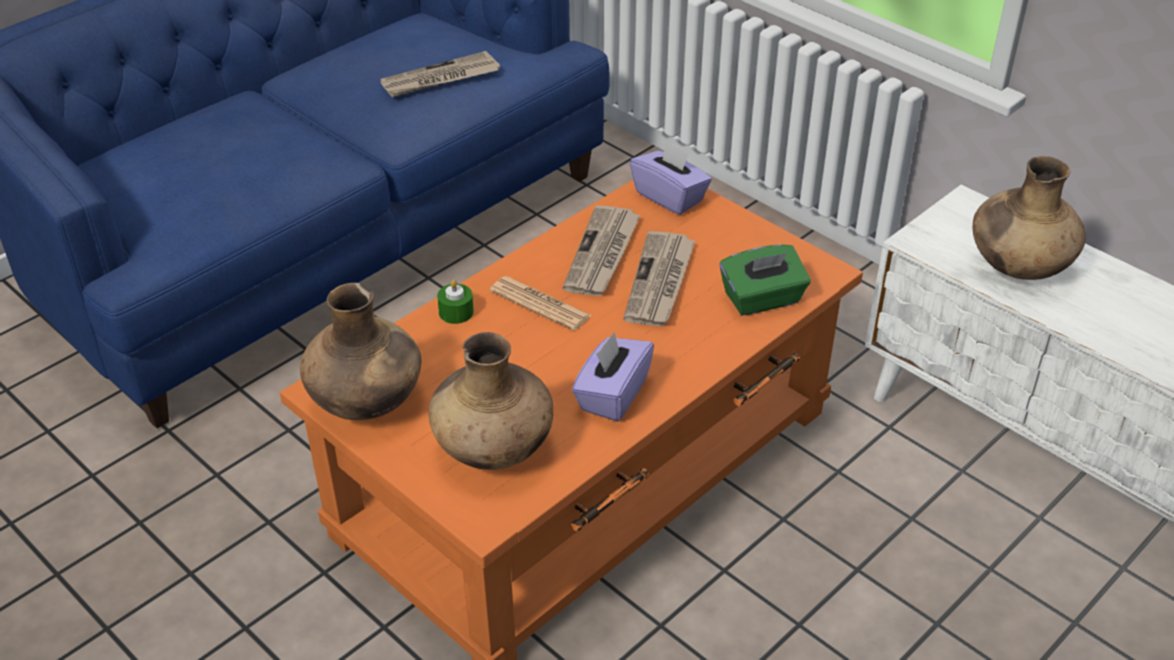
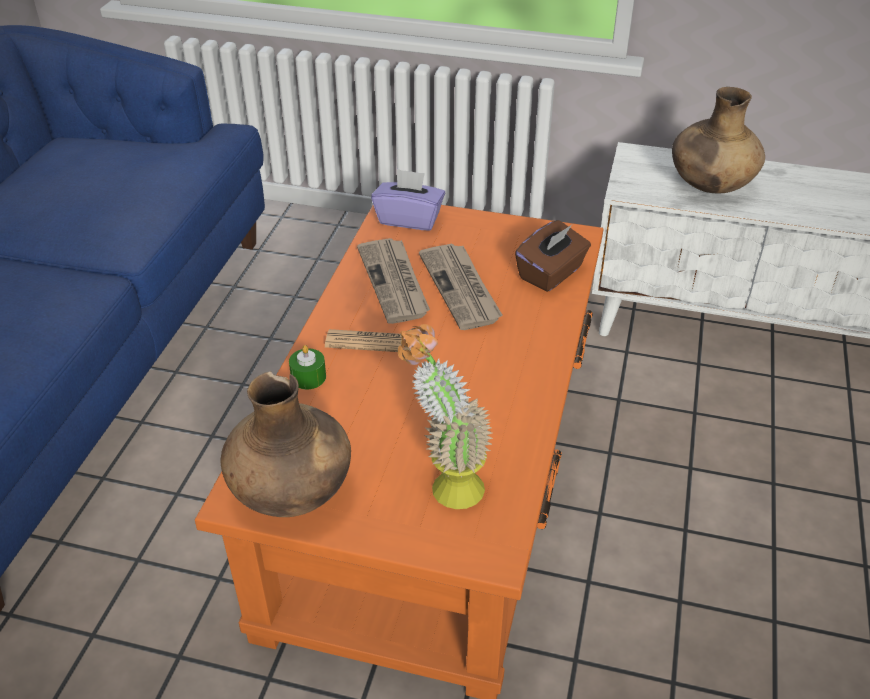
camera: 30 degrees left, 0 degrees up
newspaper [380,51,500,97] -> none
brown vase [429,332,553,470] -> potted plant [398,324,493,509]
purple tissue box [572,332,654,422] -> none
green tissue box [720,244,811,315] -> brown tissue box [515,220,591,292]

